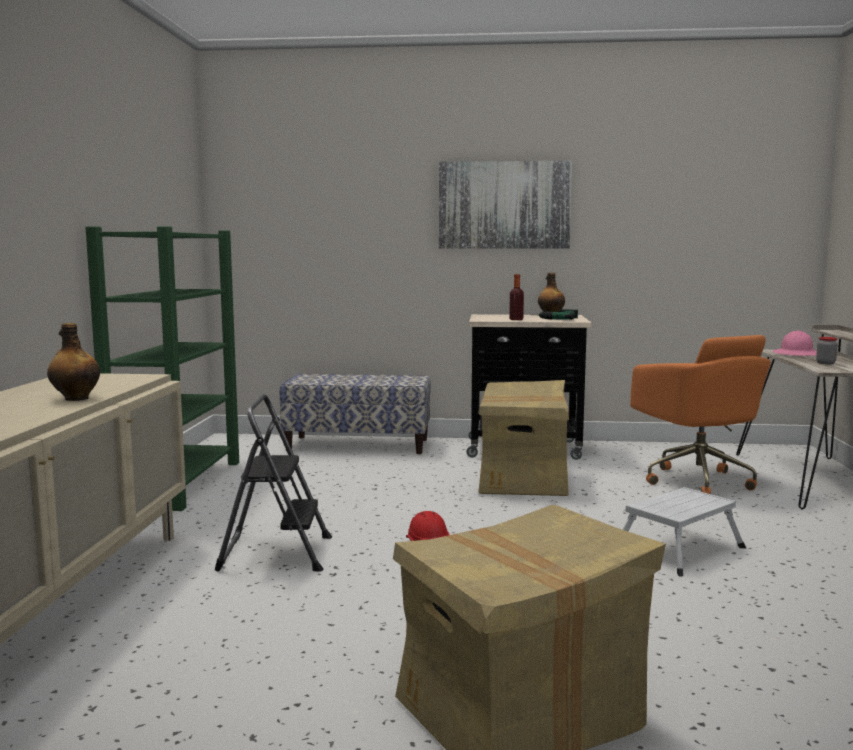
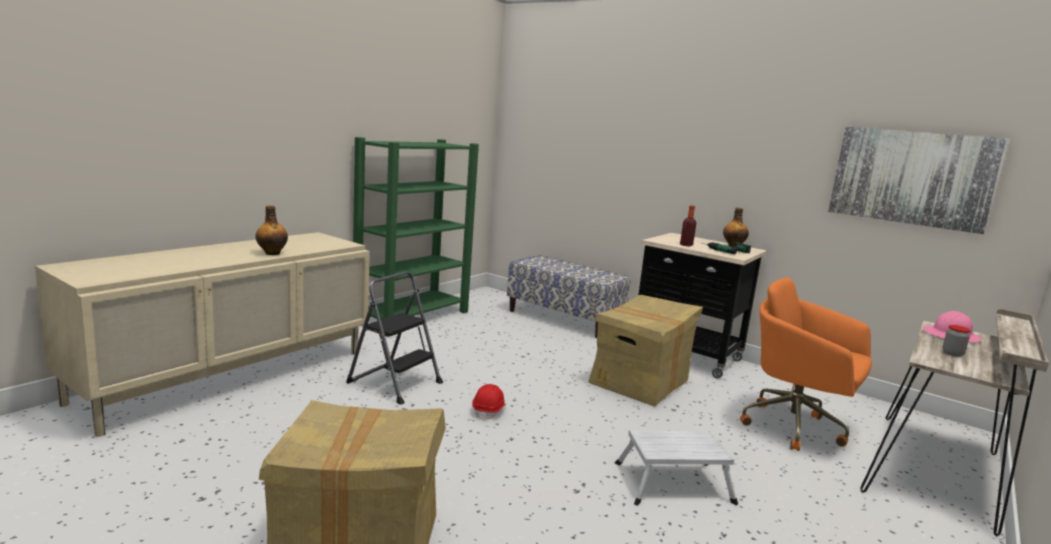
camera: 30 degrees right, 5 degrees up
picture [439,161,572,248] -> picture moved to [828,127,1009,234]
orange office chair [630,335,771,494] -> orange office chair turned 120 degrees clockwise [740,278,872,451]

